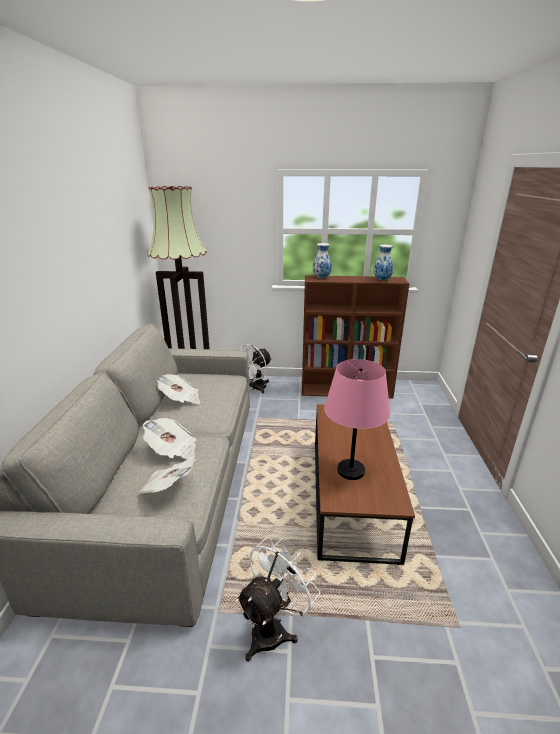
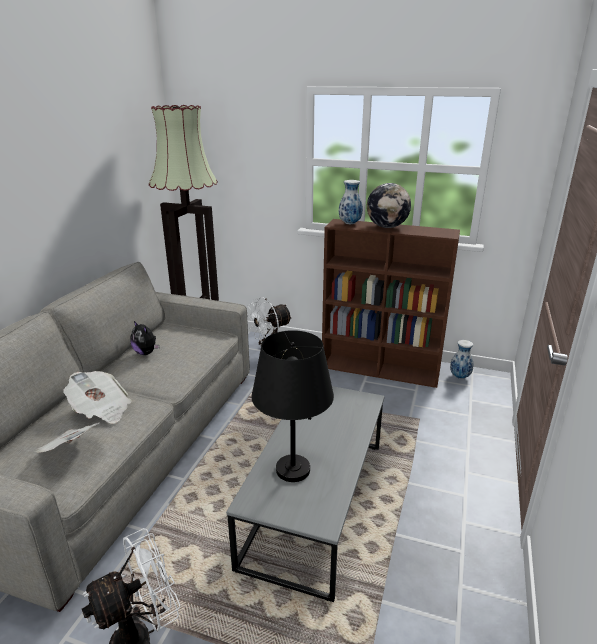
camera: 15 degrees right, 0 degrees up
newspaper [157,374,200,404] -> plush toy [131,321,159,355]
brown coffee table [315,404,415,565] -> grey coffee table [226,386,385,602]
pink table lamp [324,359,390,480] -> black table lamp [252,330,334,482]
vase [373,245,394,281] -> vase moved to [450,340,474,379]
none -> globe [367,183,411,228]

